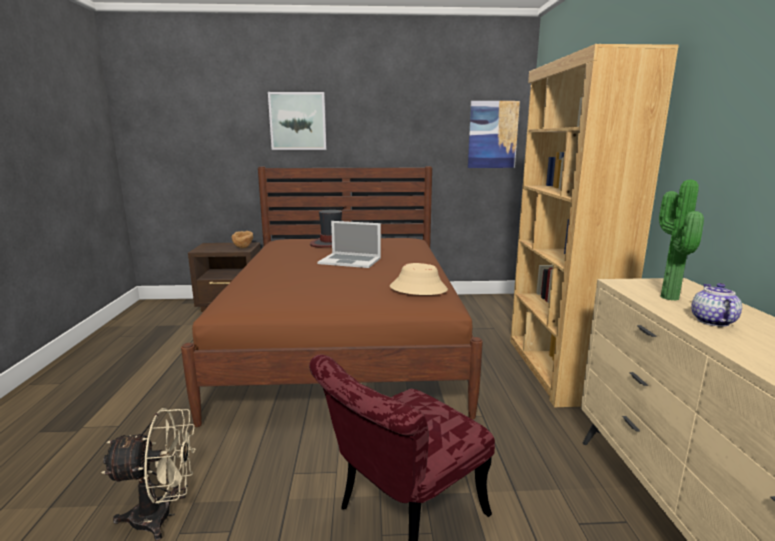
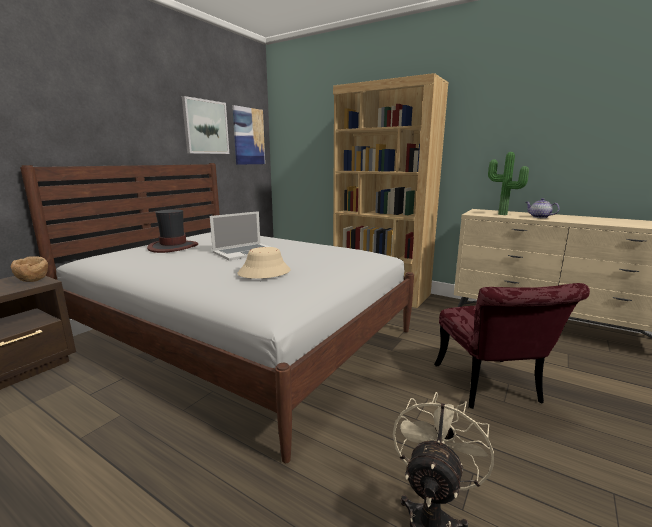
camera: 55 degrees left, 0 degrees up
brown bed [181,166,483,427] -> white bed [20,163,414,463]
picture [268,92,326,150] -> picture moved to [182,96,229,154]
beige hat [390,263,448,295] -> beige hat moved to [237,247,291,279]

